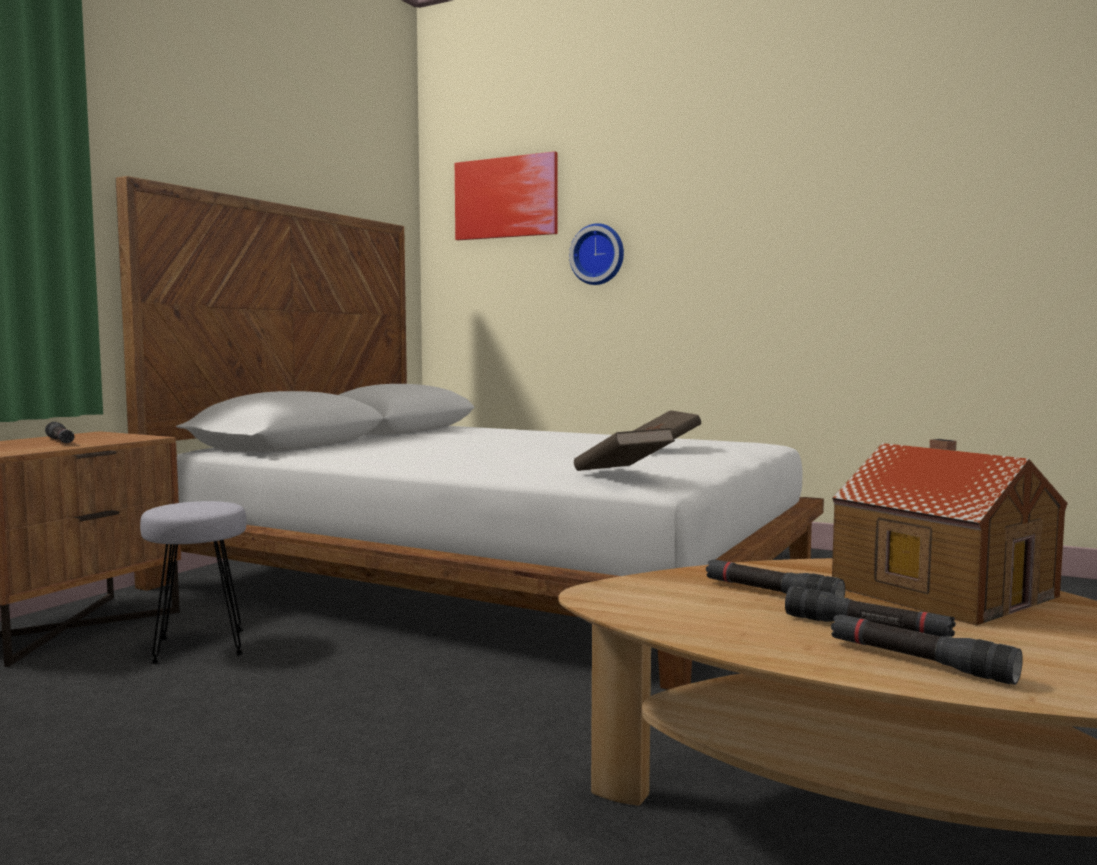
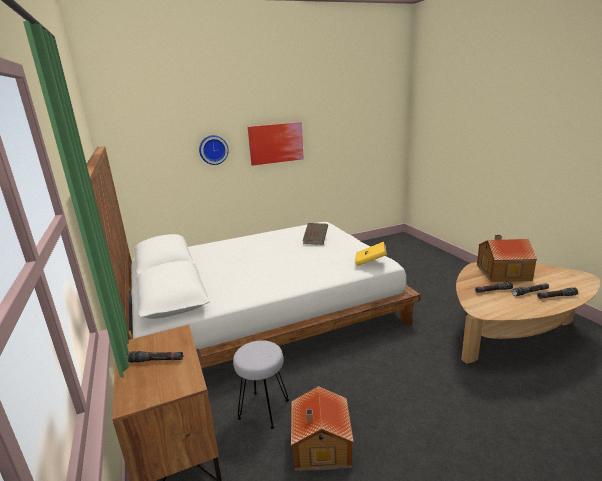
camera: 50 degrees left, 15 degrees up
picture [455,151,558,240] -> picture moved to [248,122,304,166]
brown book [574,428,675,471] -> yellow book [355,242,387,266]
none -> toy house [291,386,354,471]

